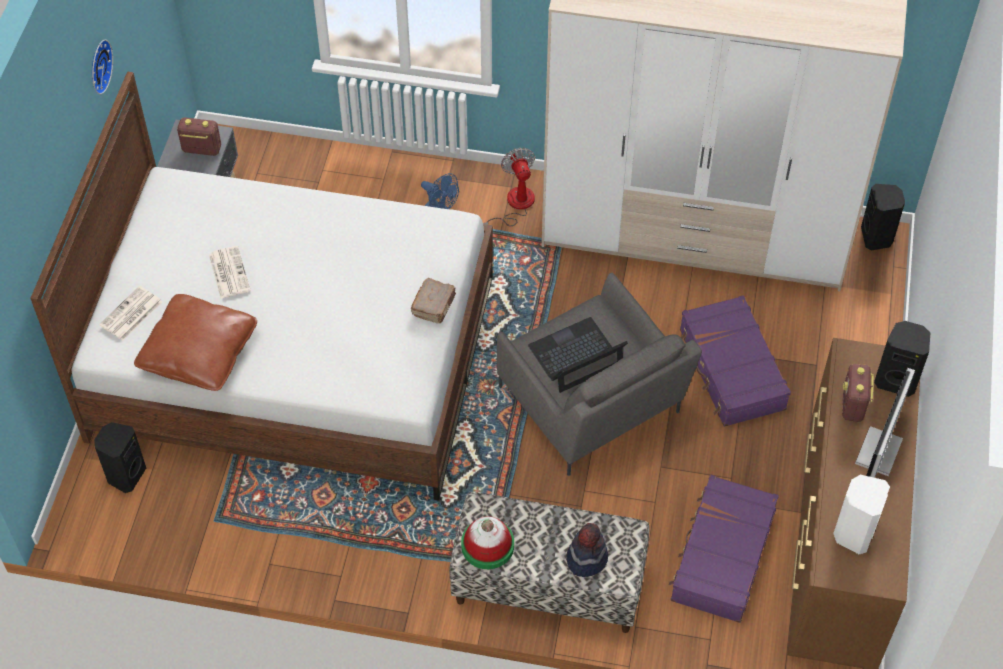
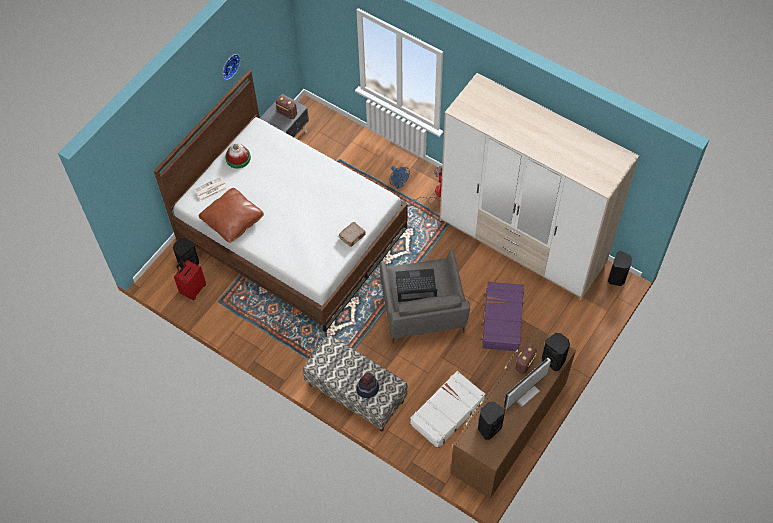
camera: 25 degrees right, 5 degrees up
newspaper [209,246,251,299] -> none
hat [461,516,514,569] -> hat moved to [225,144,251,168]
purple suitcase [669,475,779,623] -> white suitcase [410,371,485,449]
white speaker [833,475,890,554] -> black speaker [478,401,505,440]
none -> red suitcase [174,260,206,300]

